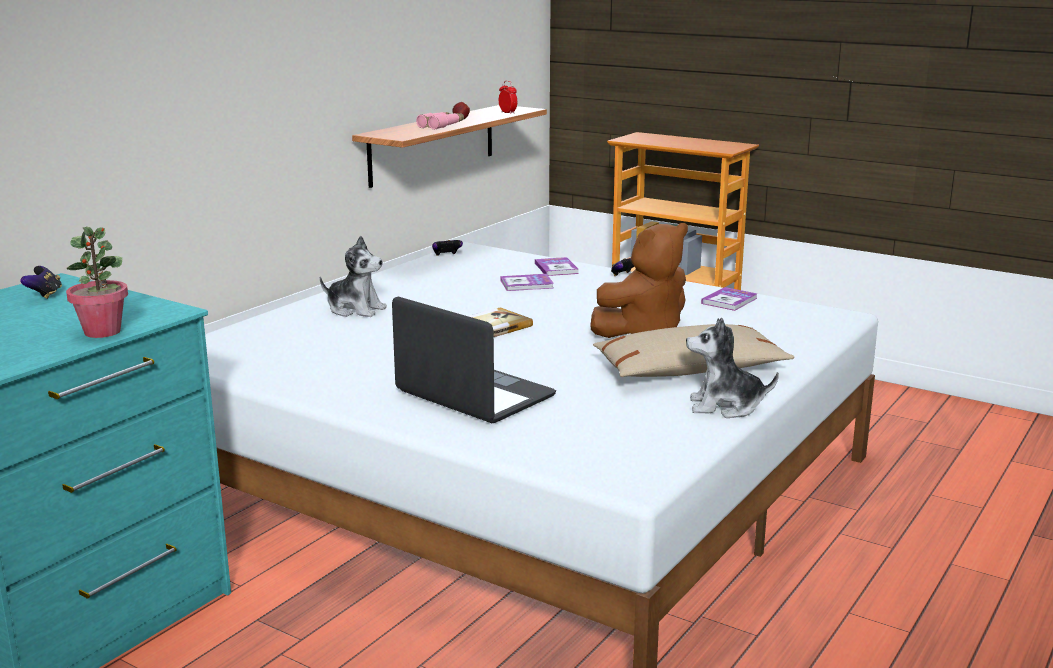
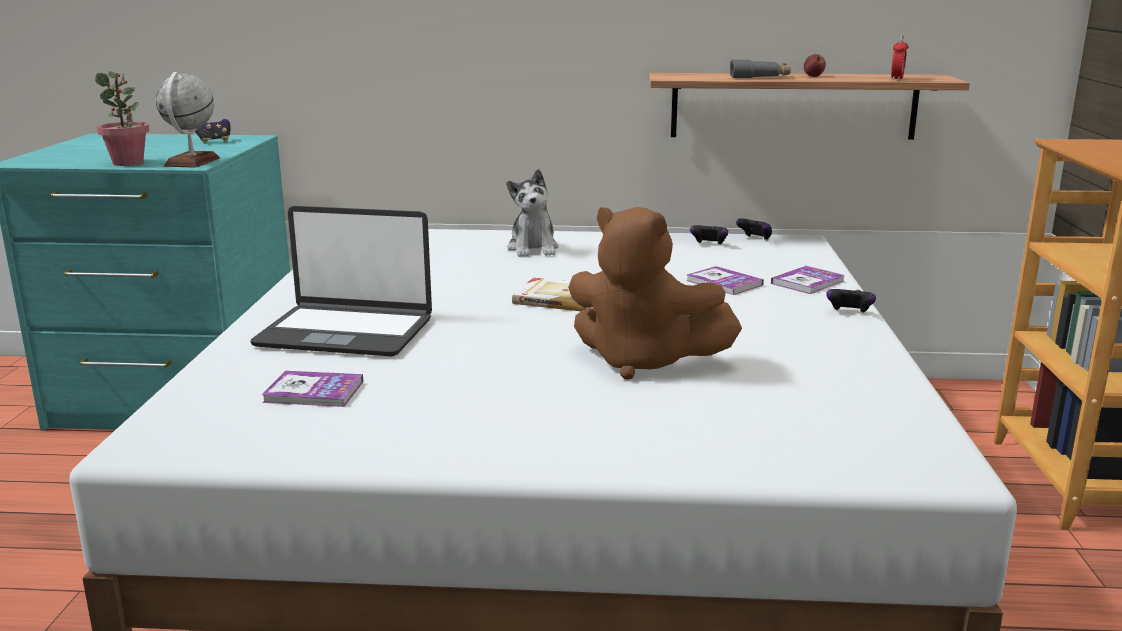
camera: 60 degrees right, 0 degrees up
laptop [392,297,556,423] -> laptop turned 90 degrees clockwise [250,206,432,356]
pink binoculars [416,112,464,130] -> grey binoculars [730,59,791,78]
beige pillow [593,324,795,377] -> none
plush toy [686,317,779,418] -> none
book [701,287,758,311] -> book moved to [262,371,363,407]
none -> globe [156,72,220,168]
none -> game controller [690,225,728,245]

